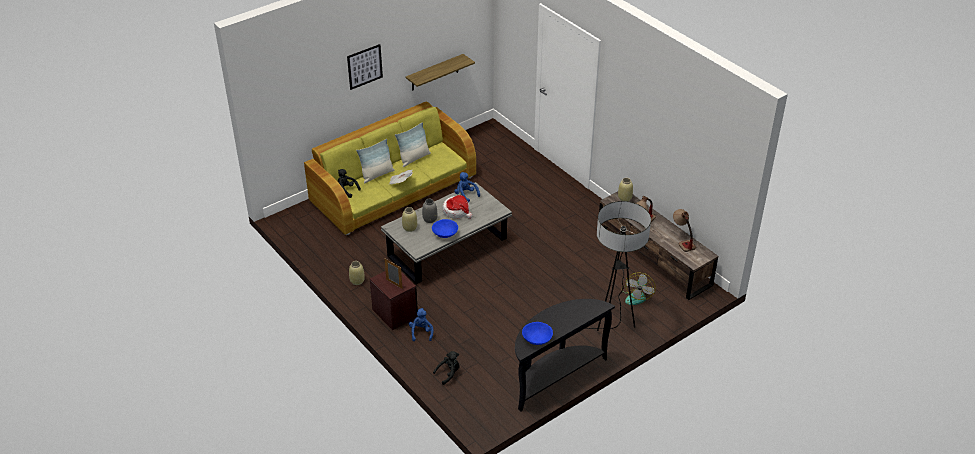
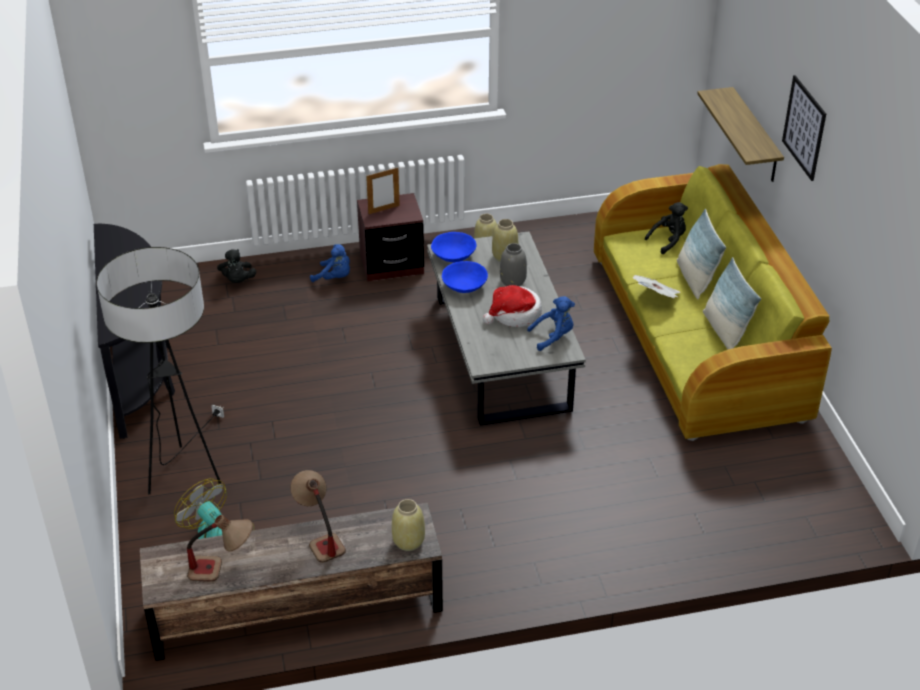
camera: 115 degrees right, 0 degrees up
shelf [406,54,475,91] -> shelf moved to [697,87,784,182]
blue bowl [522,322,553,345] -> blue bowl moved to [431,232,476,262]

